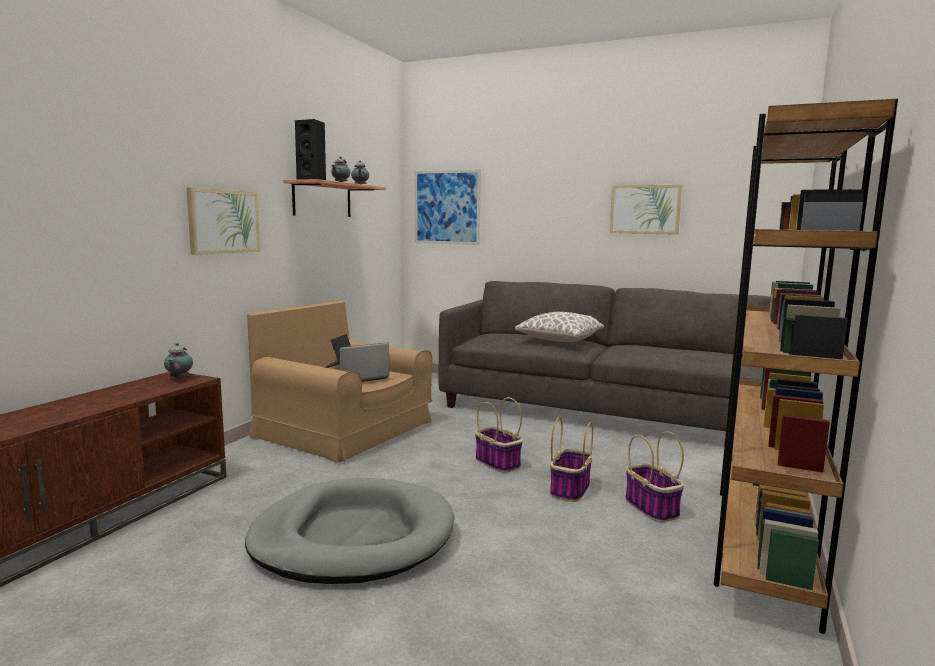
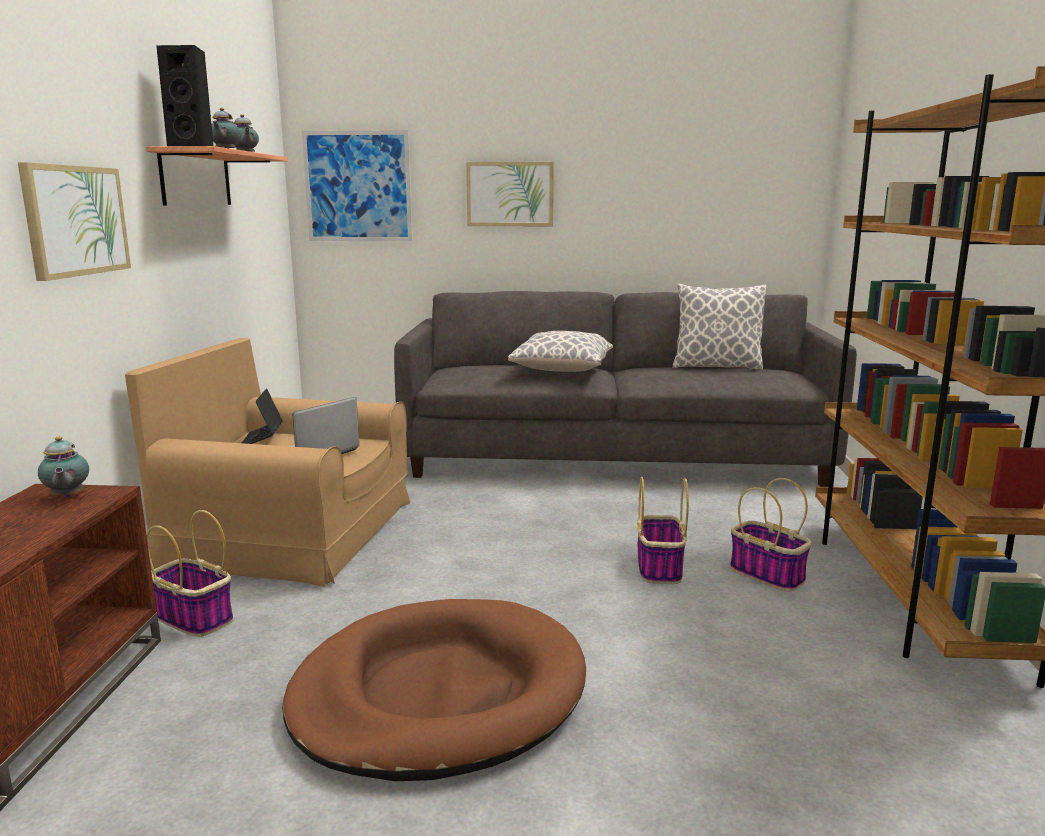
camera: 20 degrees left, 5 degrees up
grey dog bed [245,478,455,584] -> brown dog bed [282,599,586,781]
basket [475,397,523,473] -> basket moved to [146,510,233,637]
picture [610,185,682,235] -> picture moved to [466,162,554,226]
none -> pillow [672,284,767,371]

